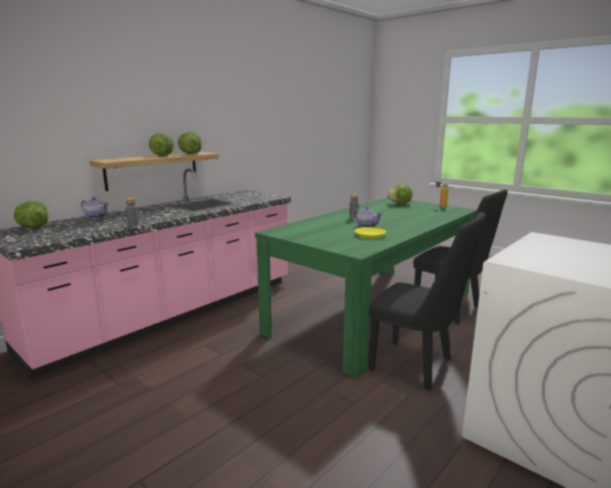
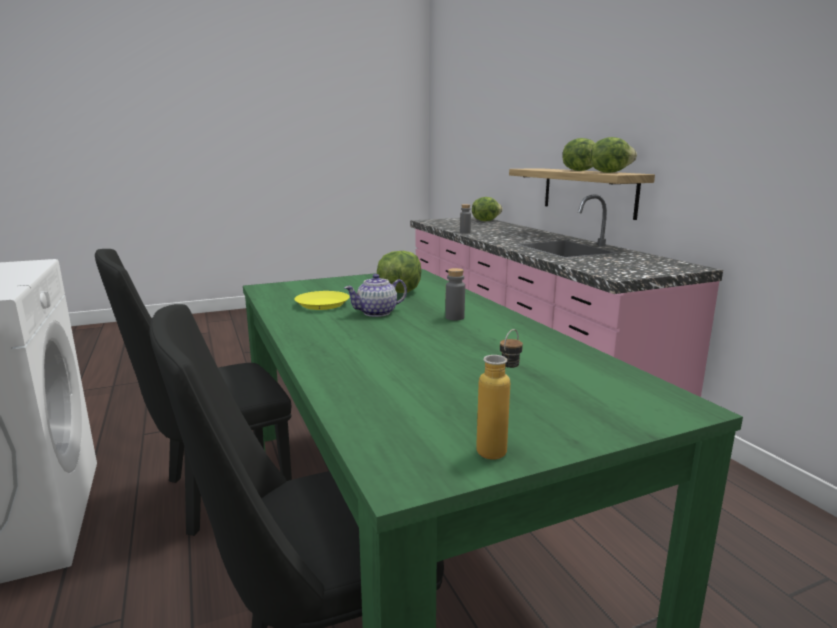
camera: 115 degrees right, 0 degrees up
teapot [81,197,108,219] -> none
lettuce [387,184,413,204] -> lettuce moved to [377,251,421,293]

